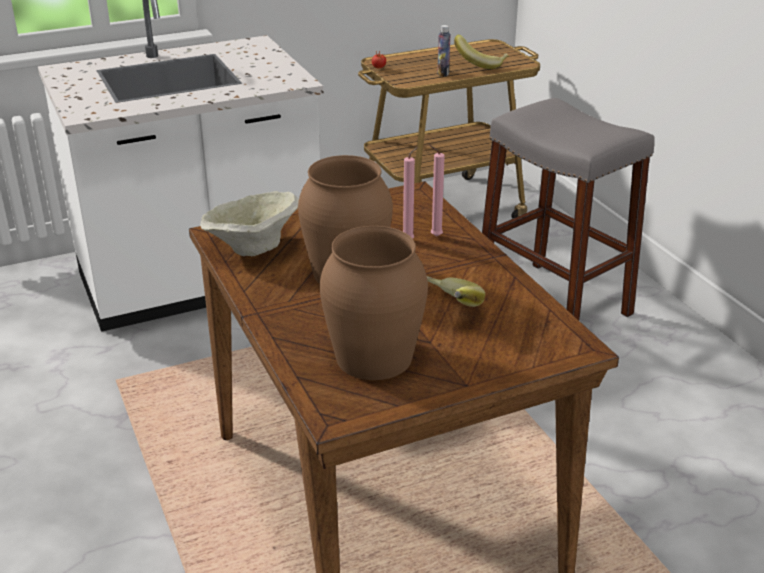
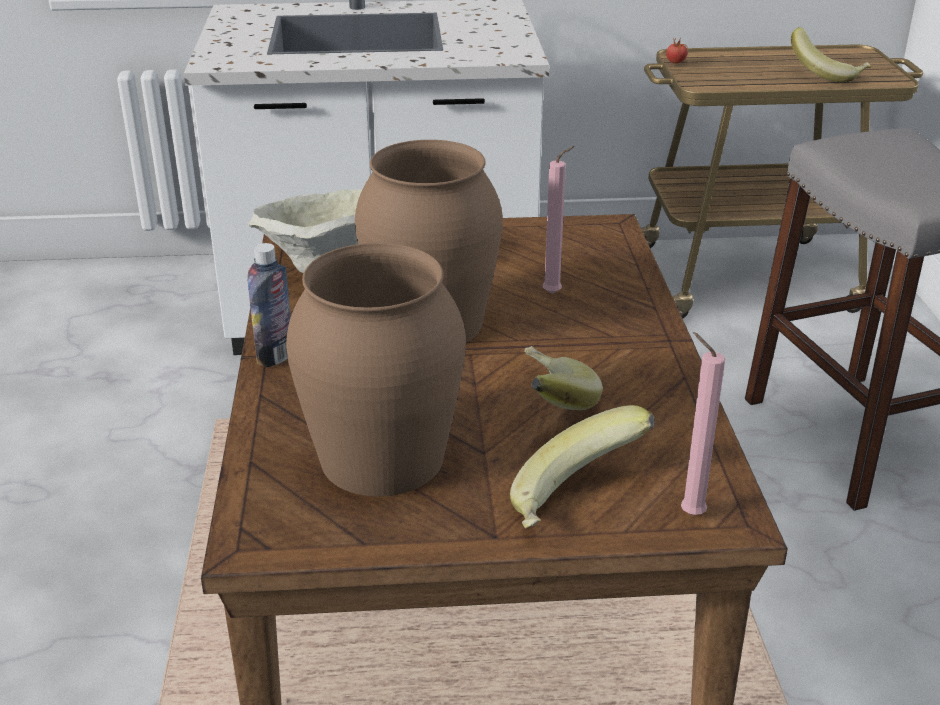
camera: 20 degrees right, 0 degrees up
pink candle [429,145,445,237] -> pink candle moved to [681,332,725,515]
bottle [437,25,451,77] -> bottle moved to [247,243,291,367]
none -> banana [510,405,655,528]

